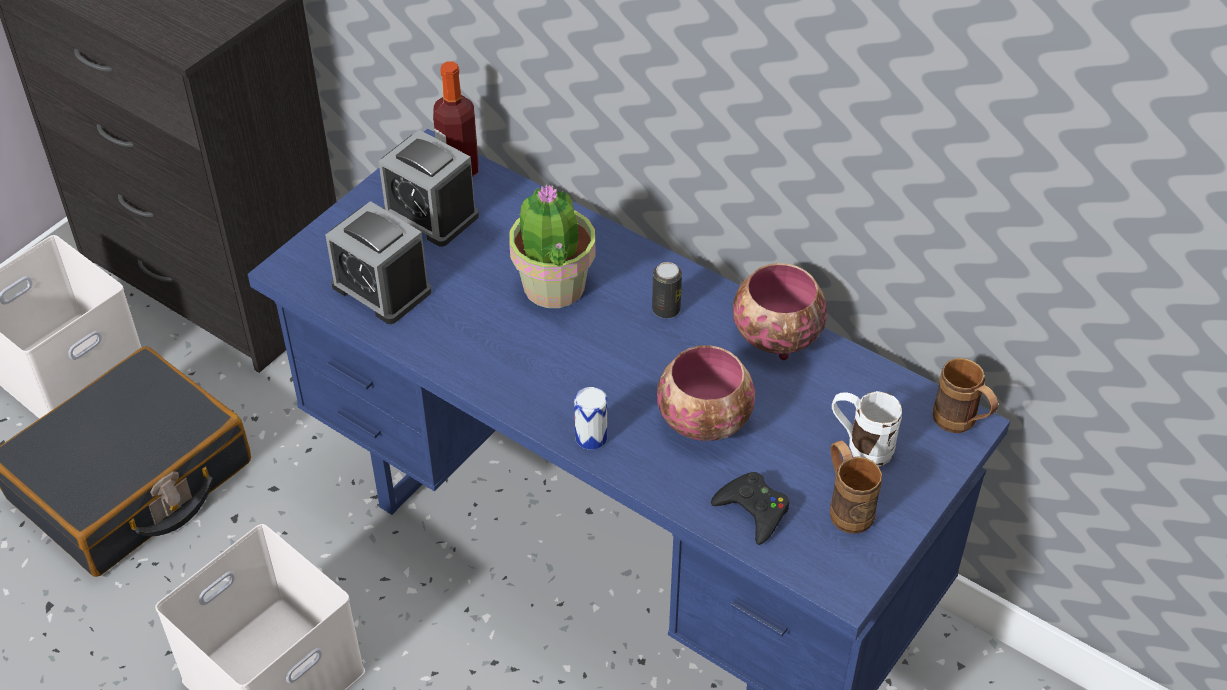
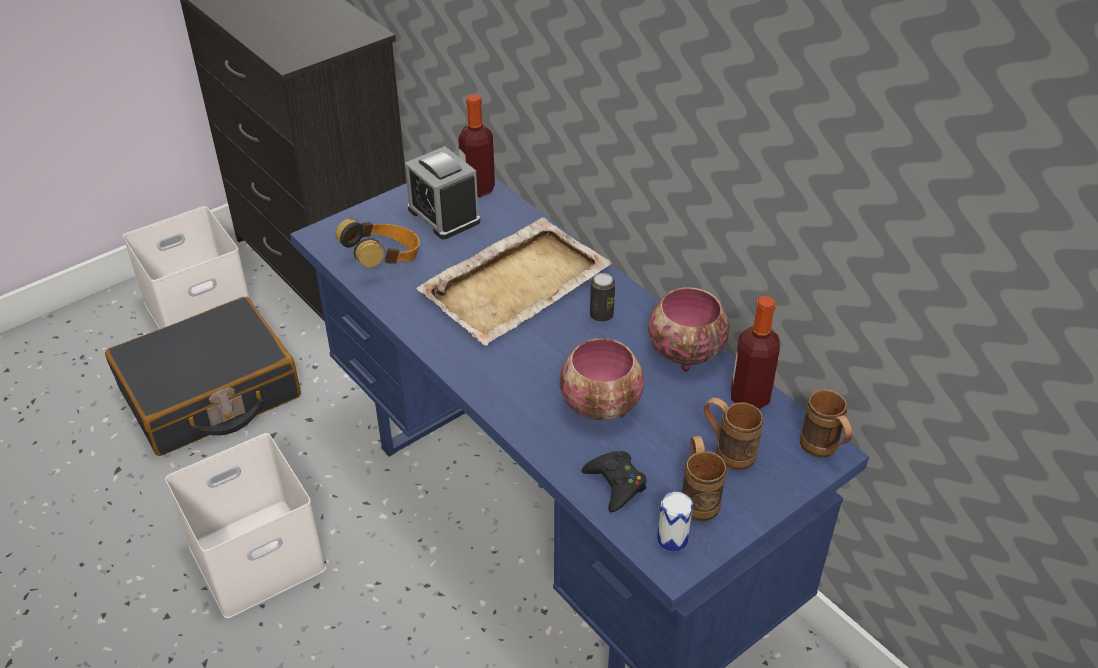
camera: 15 degrees right, 5 degrees down
alarm clock [325,201,432,324] -> headphones [335,218,420,268]
potted plant [509,184,595,308] -> beige tray [416,217,612,345]
can [574,387,607,450] -> can moved to [657,492,693,552]
white mug [832,391,902,466] -> brown mug [704,398,763,471]
none -> bottle [731,296,780,409]

